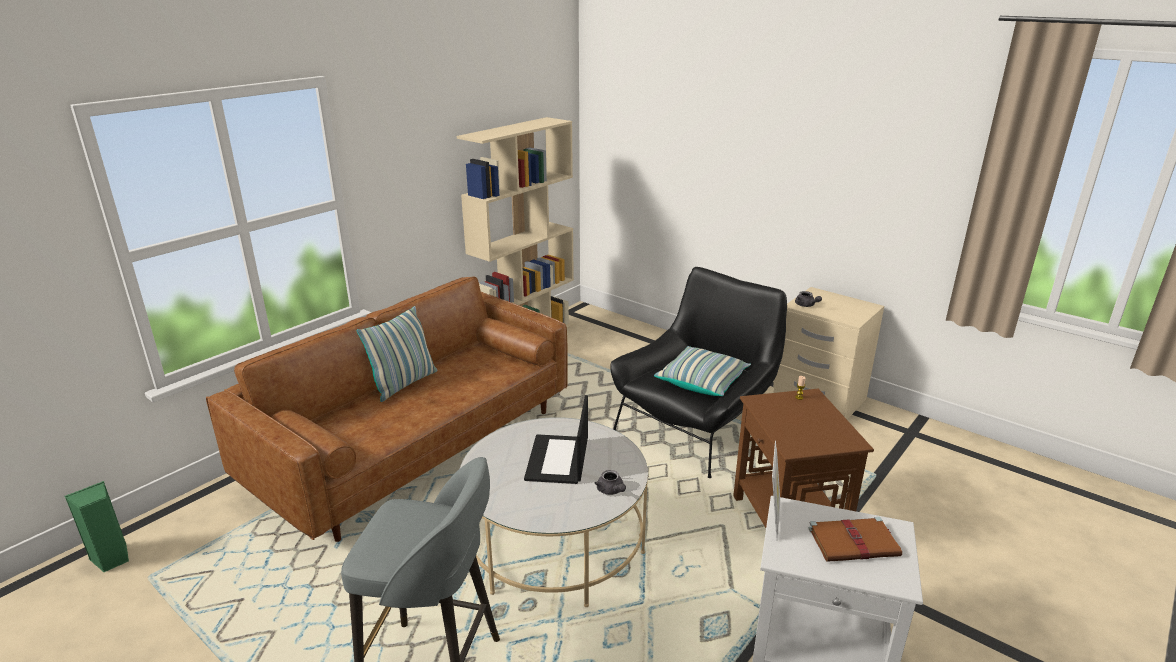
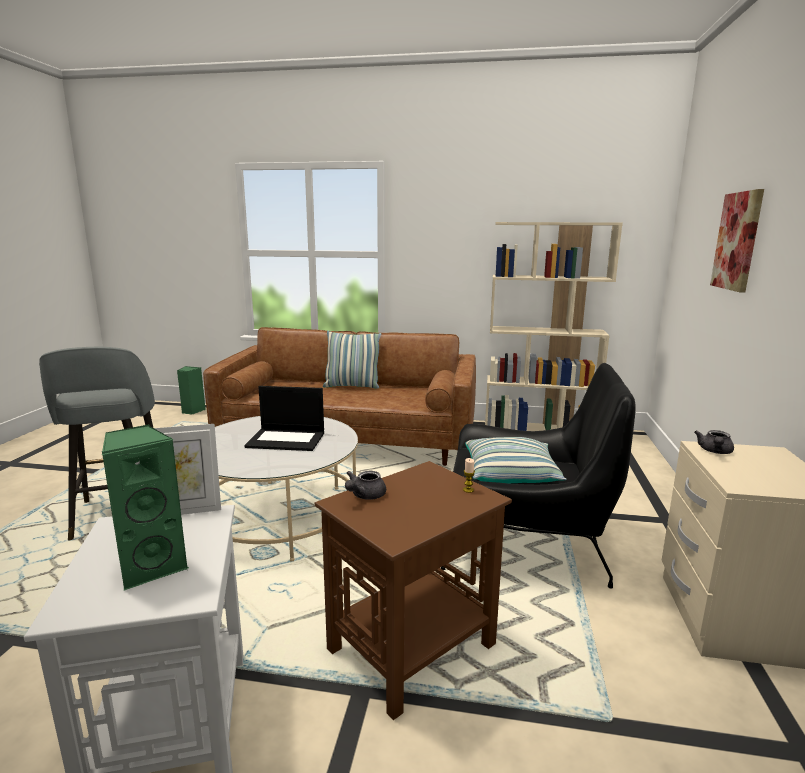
camera: 60 degrees right, 10 degrees down
laptop [524,395,588,484] -> laptop turned 150 degrees counterclockwise [244,386,324,451]
grey teapot [595,470,626,495] -> grey teapot moved to [345,471,386,500]
brown book [808,517,902,562] -> green speaker [102,424,189,590]
none -> picture [710,189,764,293]

